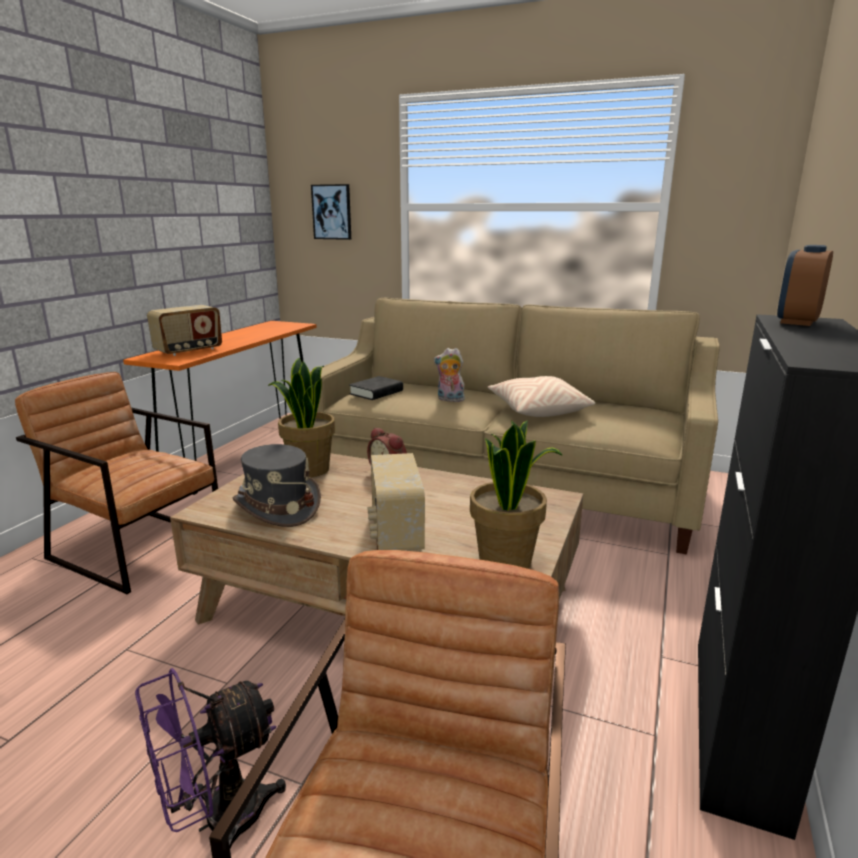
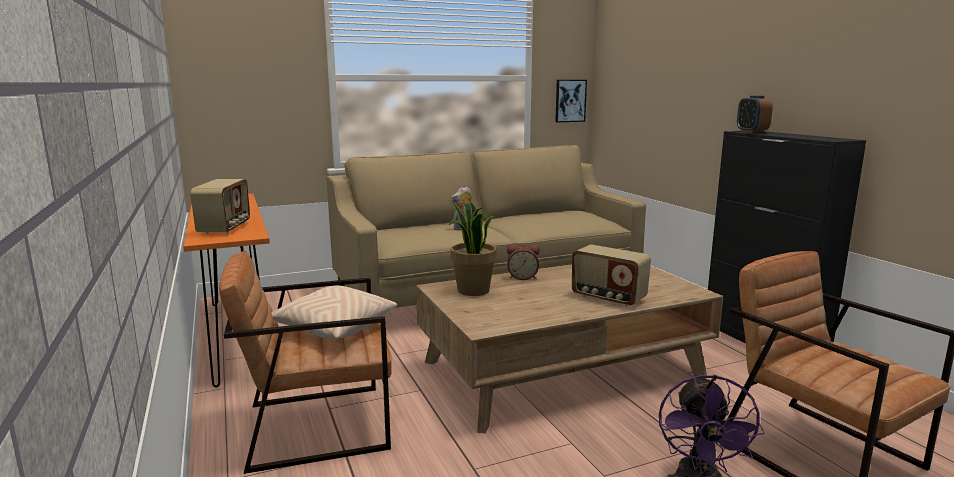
camera: 45 degrees left, 5 degrees down
grey hat [233,444,321,527] -> none
picture [311,184,351,240] -> picture moved to [555,80,587,122]
black book [349,376,403,400] -> none
potted plant [470,420,563,569] -> none
beige pillow [488,376,595,417] -> beige pillow moved to [272,286,397,339]

